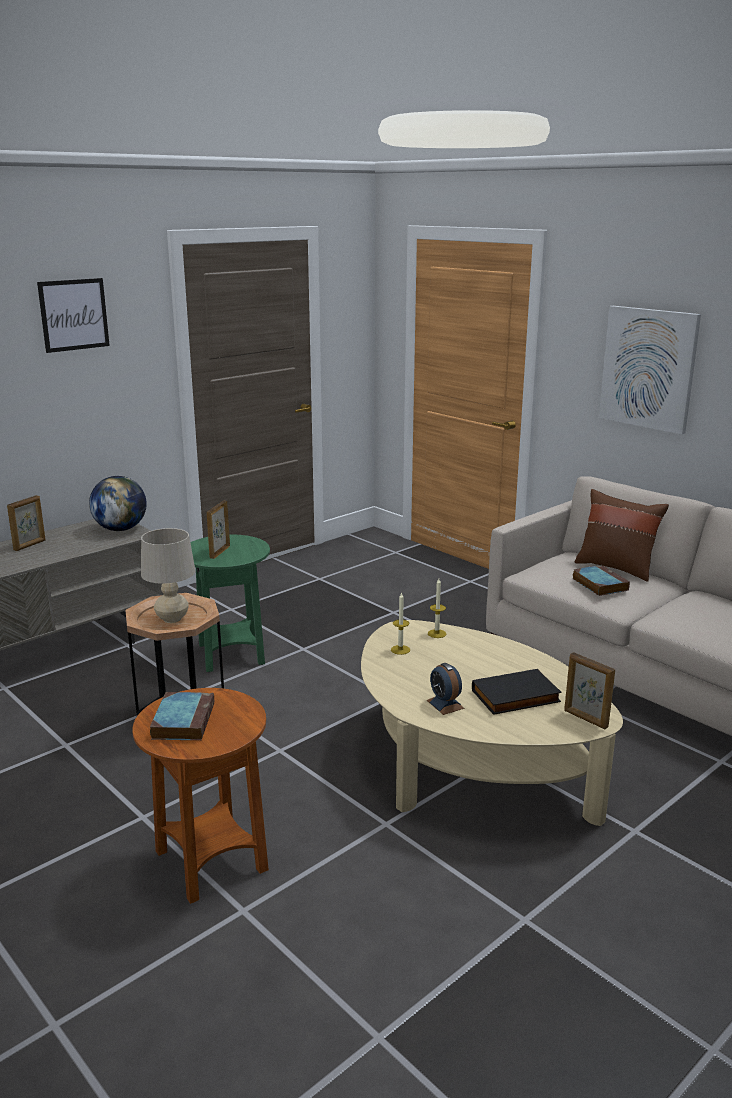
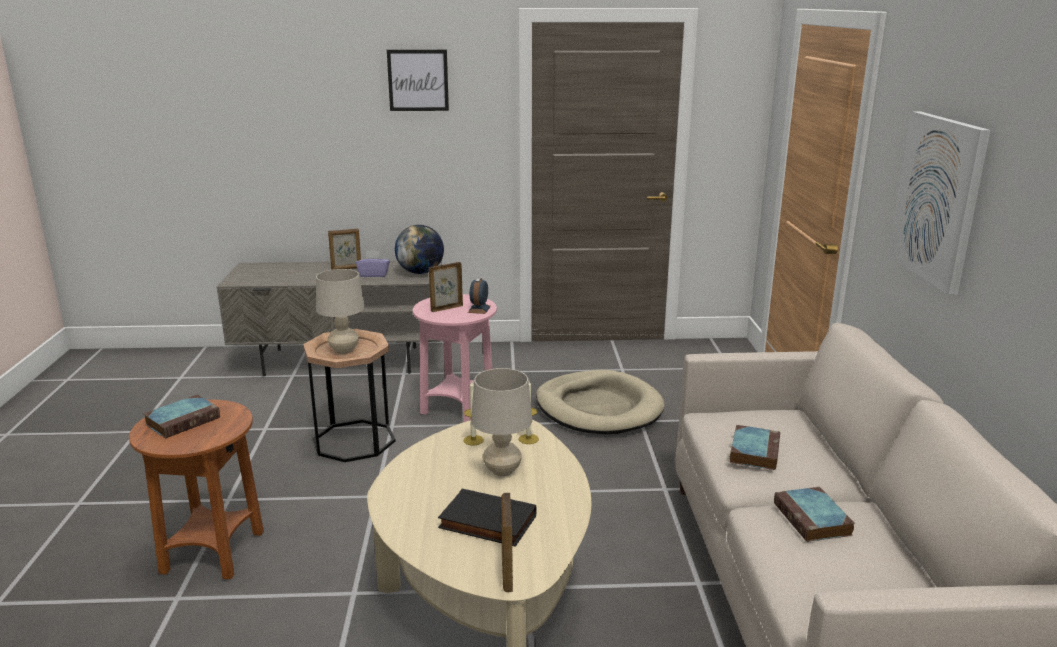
camera: 40 degrees right, 0 degrees up
green side table [190,534,270,672] -> pink side table [413,294,497,422]
alarm clock [427,663,464,715] -> alarm clock moved to [468,278,491,314]
brown pillow [575,489,669,582] -> none
none -> purple tissue box [356,251,390,277]
none -> beige table lamp [471,368,532,476]
none -> beige dog bed [536,370,665,434]
none -> book [774,487,855,542]

